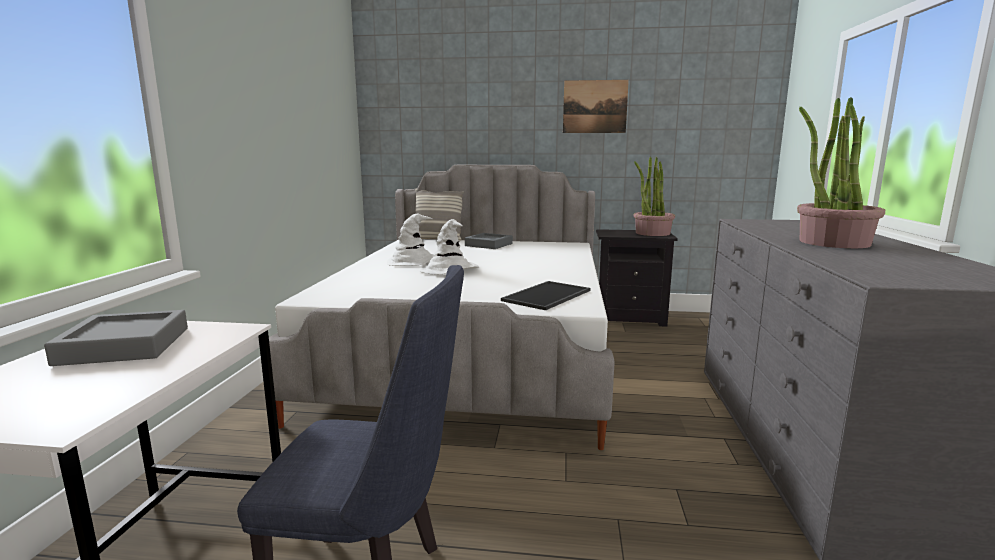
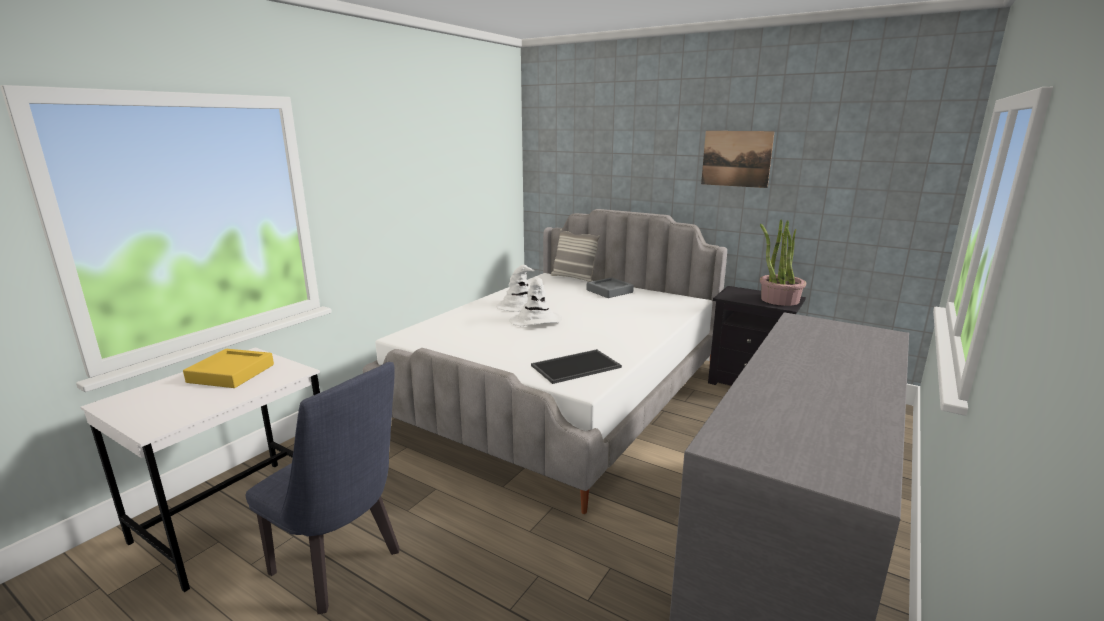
camera: 25 degrees right, 5 degrees up
grey tray [44,310,188,366] -> yellow tray [183,349,274,388]
potted plant [797,97,885,248] -> none

